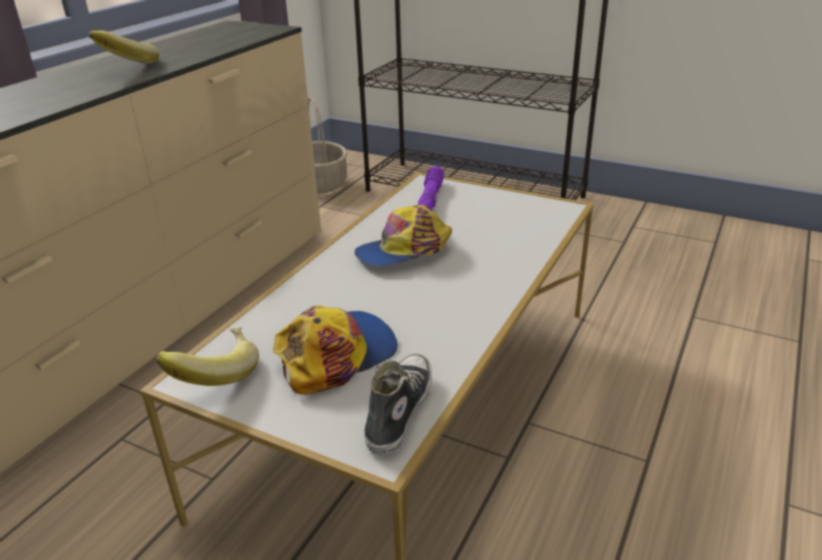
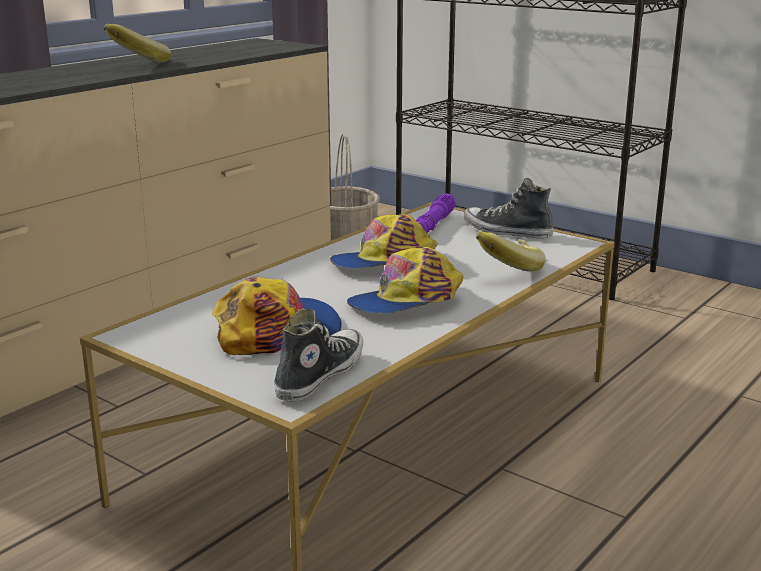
camera: 10 degrees right, 10 degrees down
banana [156,327,259,386] -> banana moved to [476,231,546,272]
none -> cap [347,247,463,313]
none -> shoe [463,178,553,238]

